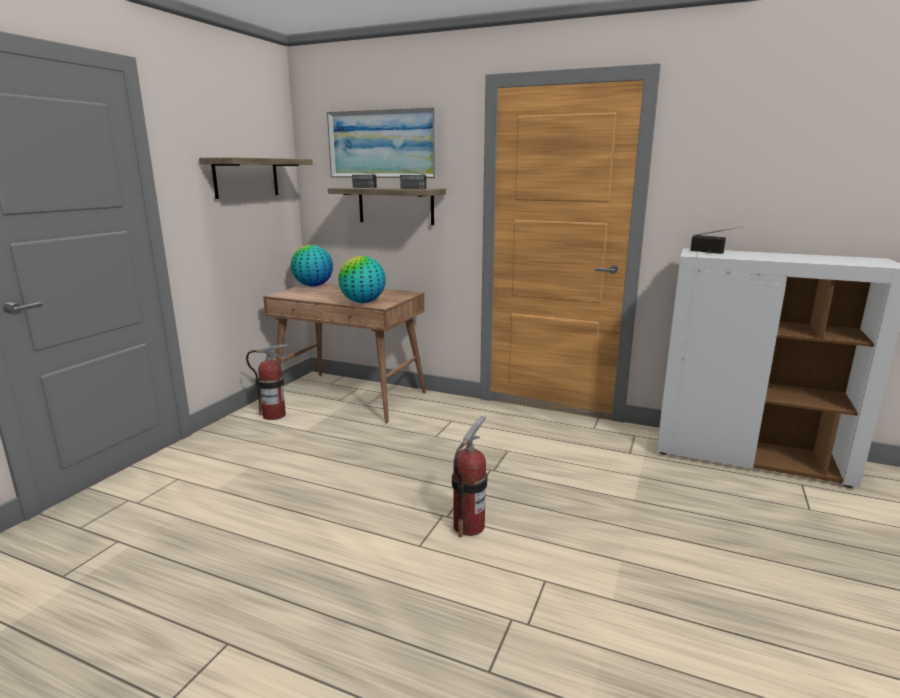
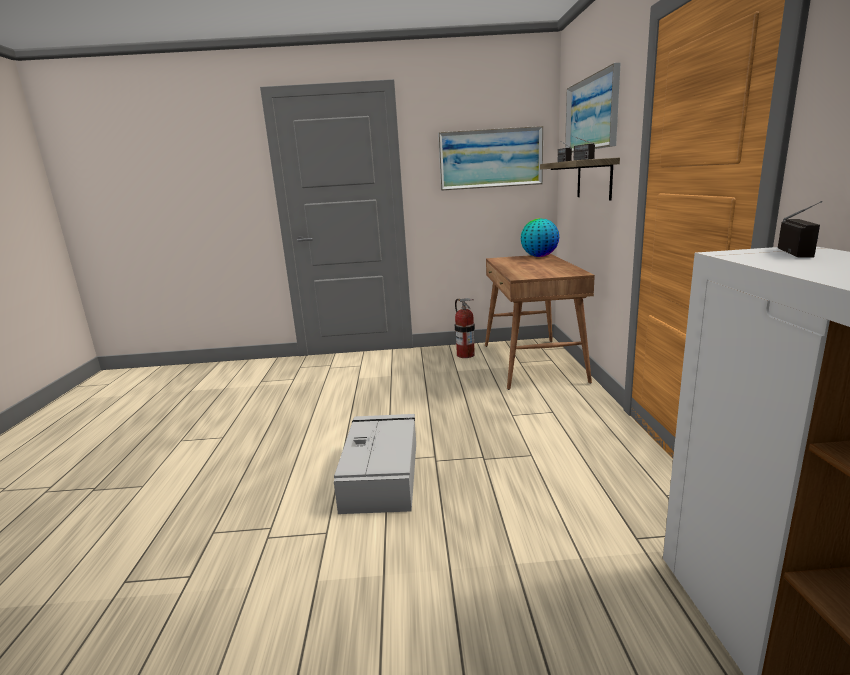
camera: 65 degrees right, 0 degrees up
shelf [199,158,313,199] -> picture [438,126,543,191]
globe [338,256,386,303] -> none
fire extinguisher [452,416,487,537] -> grey storage box [334,414,416,514]

